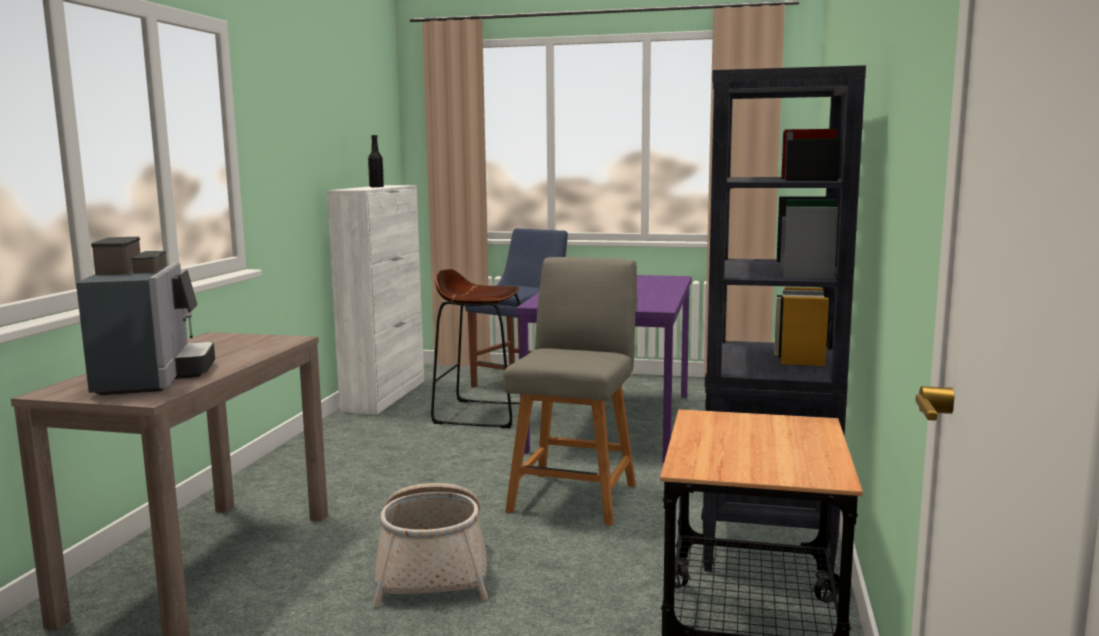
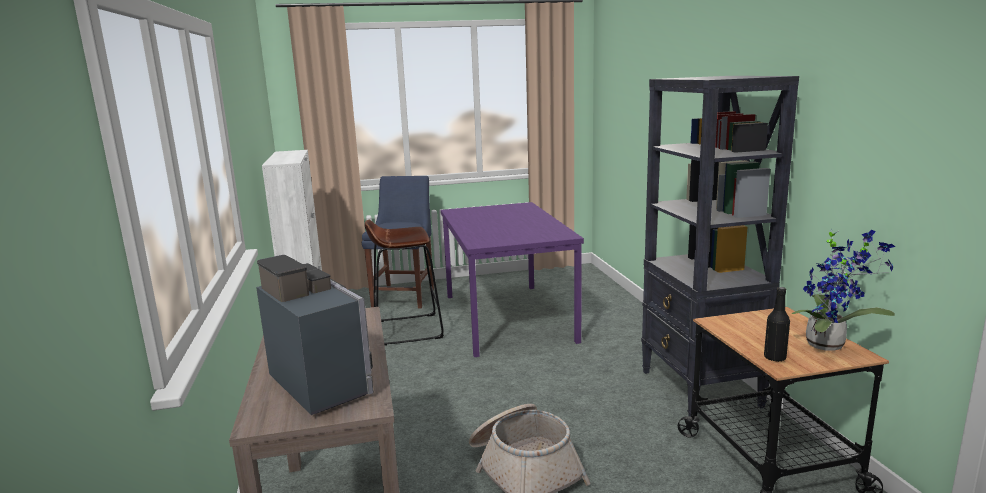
camera: 25 degrees left, 5 degrees up
black bottle [368,135,384,187] -> black bottle moved to [764,287,790,362]
grey chair [503,257,638,526] -> none
none -> potted plant [791,229,895,351]

